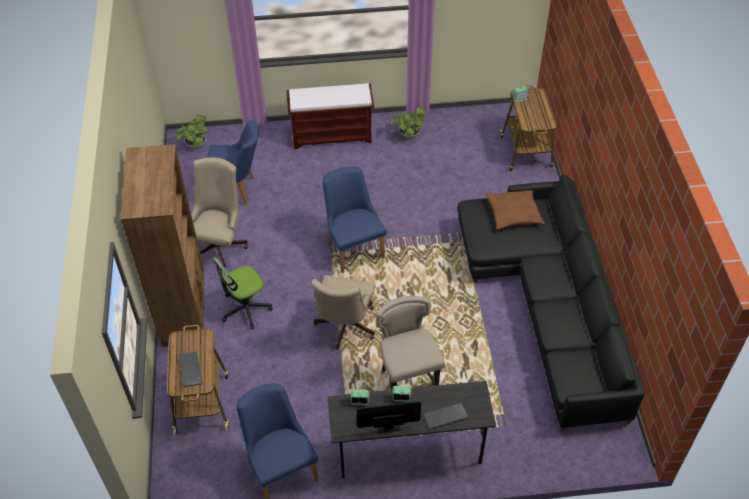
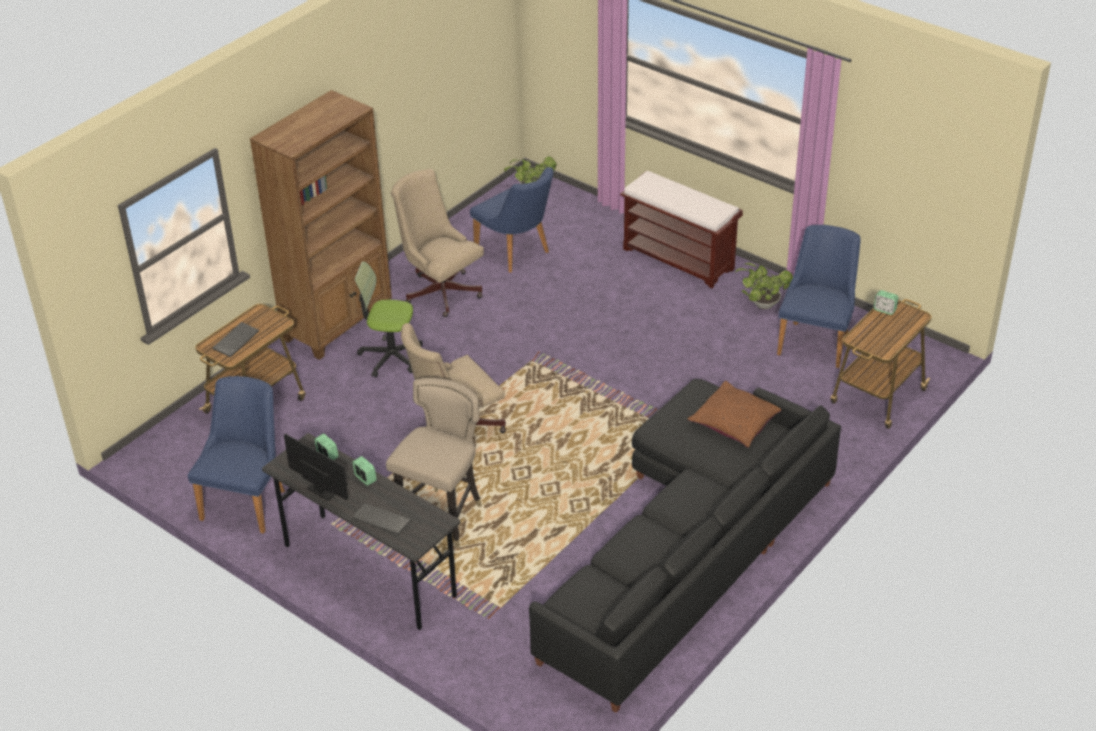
camera: 45 degrees right, 10 degrees down
beige office chair [191,157,248,268] -> beige office chair turned 105 degrees counterclockwise [391,169,484,317]
blue chair [322,166,387,273] -> blue chair moved to [777,225,861,368]

